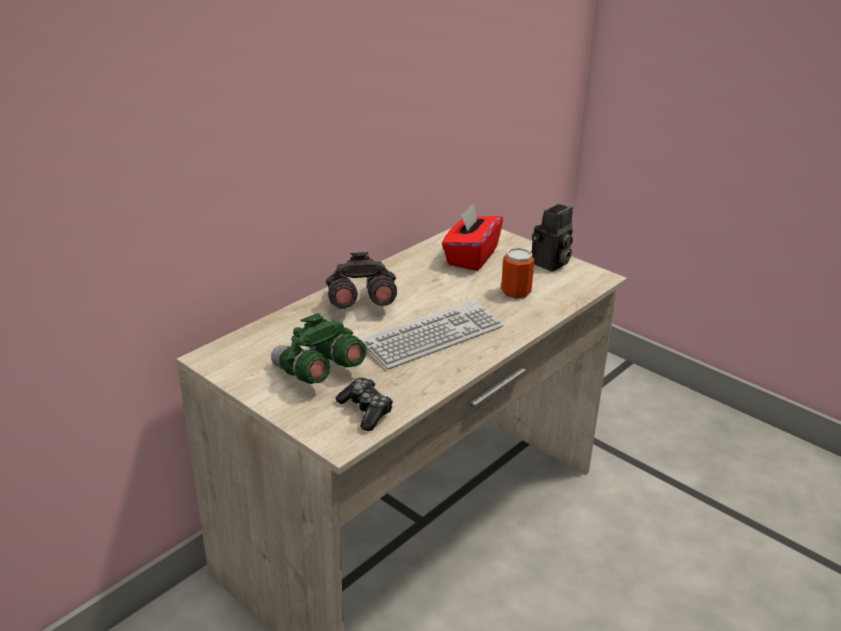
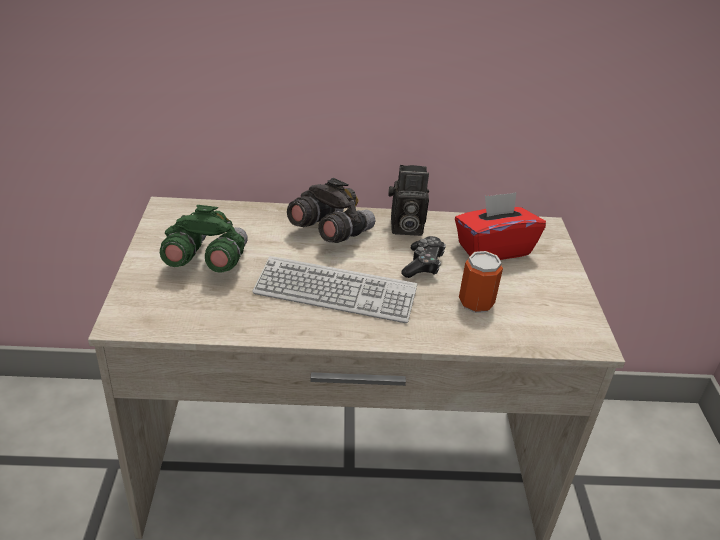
camera: 45 degrees right, 5 degrees up
game controller [336,378,393,431] -> game controller moved to [401,236,446,278]
camera [531,204,573,272] -> camera moved to [388,165,429,236]

